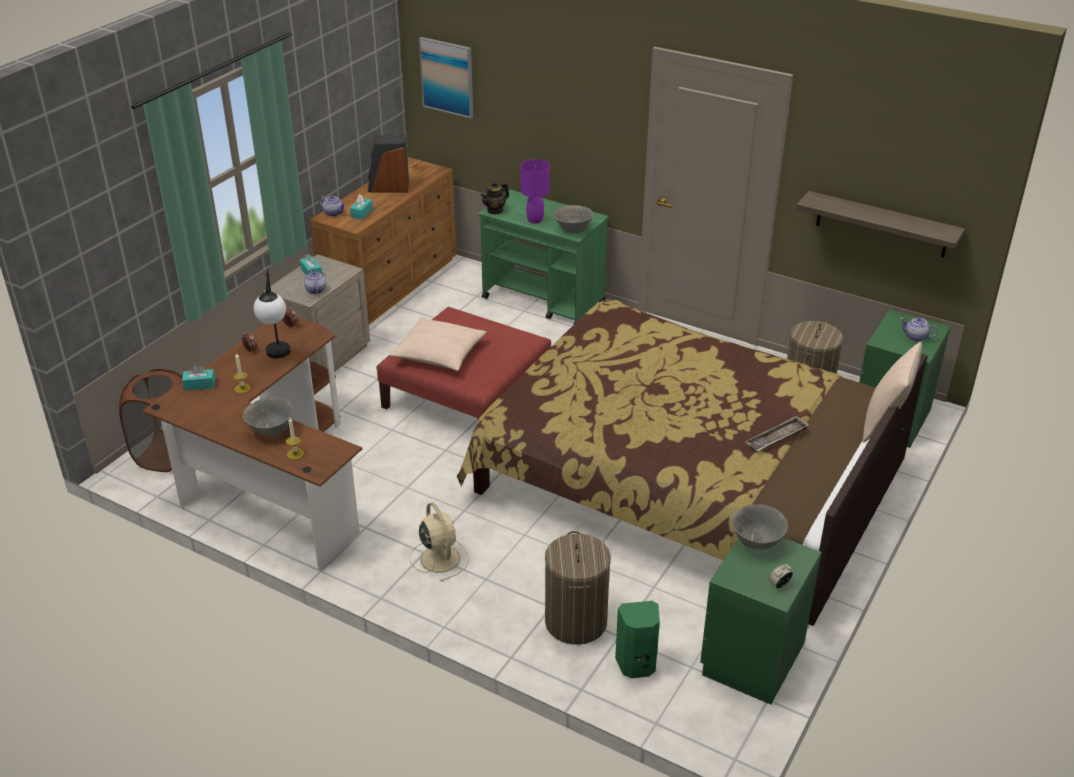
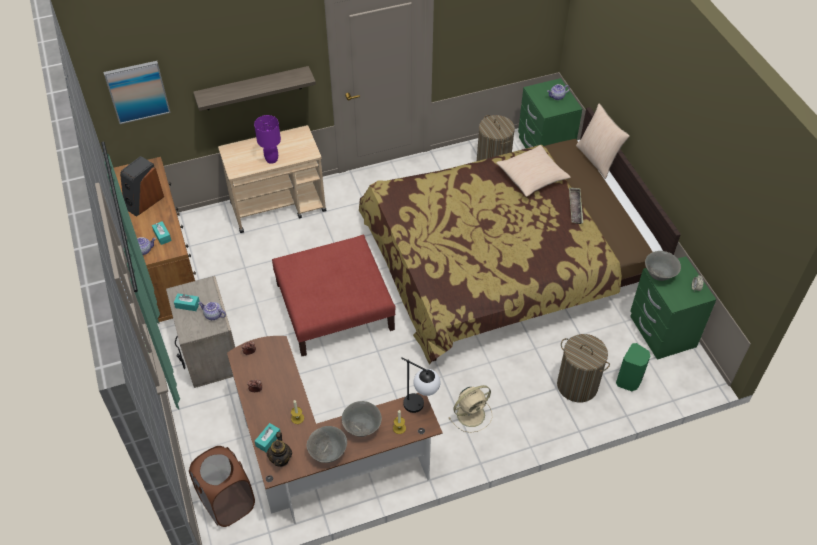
camera: 50 degrees left, 15 degrees up
table lamp [254,269,290,358] -> table lamp moved to [401,357,441,413]
beige pillow [390,317,487,371] -> beige pillow moved to [496,145,571,197]
beige fan [410,502,469,582] -> beige fan turned 135 degrees clockwise [448,385,492,433]
green cart [479,190,609,324] -> beige cart [218,125,326,233]
teapot [481,181,509,215] -> teapot moved to [266,432,292,467]
grey bowl [554,205,594,233] -> grey bowl moved to [306,426,347,463]
shelf [796,191,965,258] -> shelf moved to [193,66,316,111]

